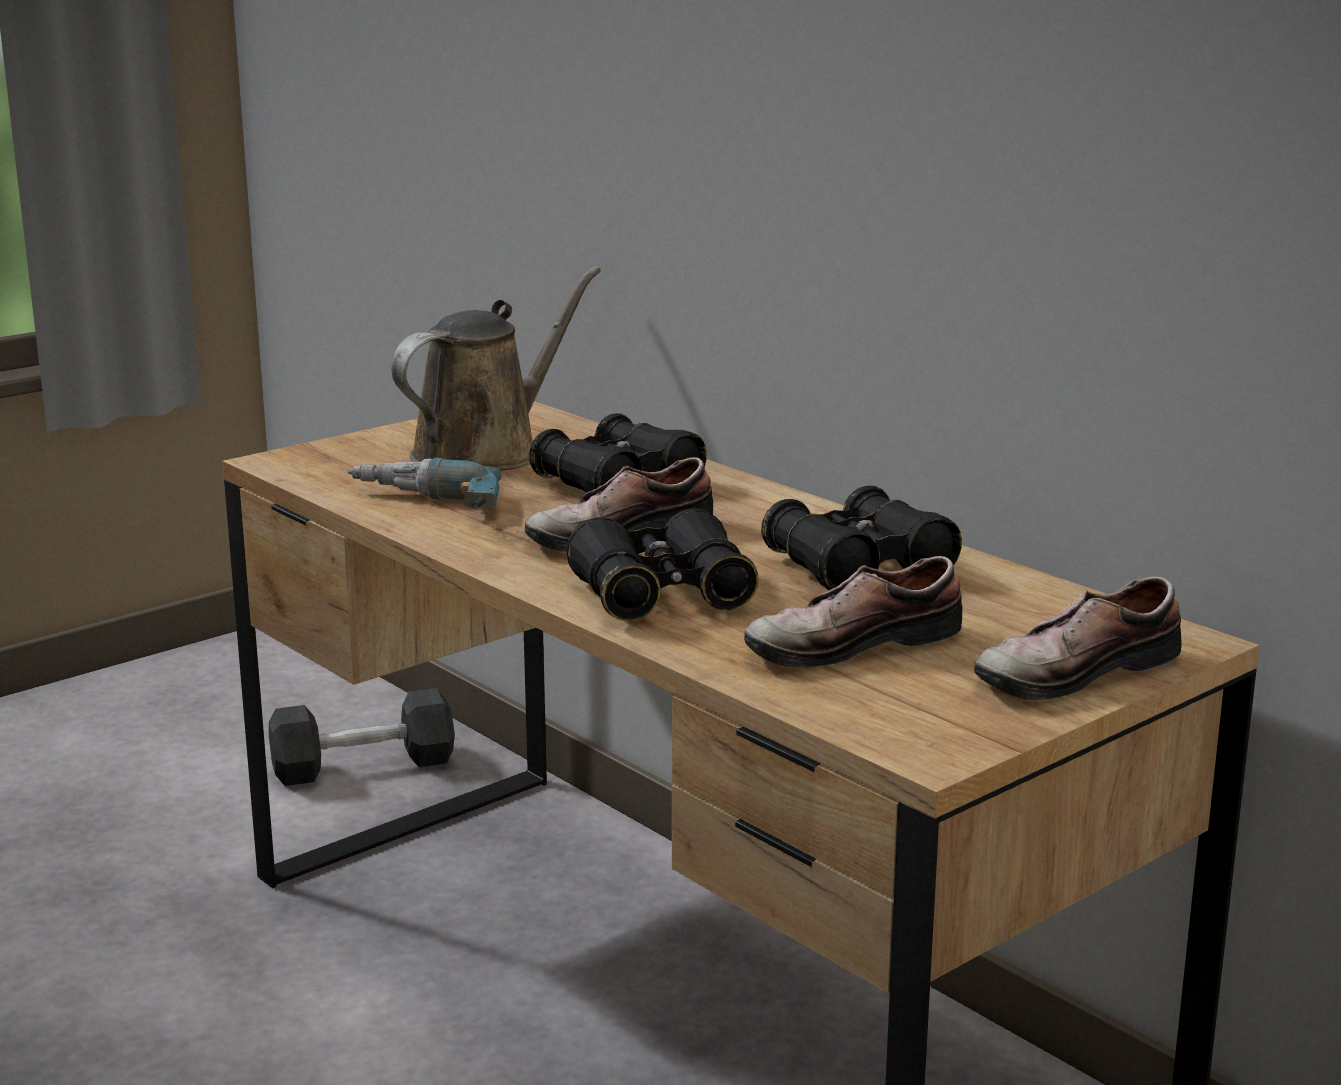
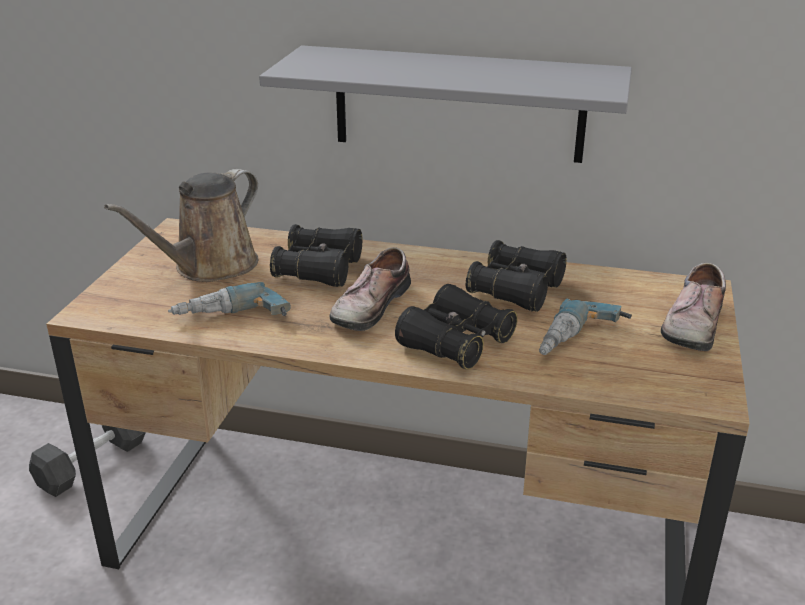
camera: 35 degrees left, 10 degrees up
brown watering can [391,266,601,471] -> brown watering can turned 150 degrees counterclockwise [104,169,258,282]
shoe [744,556,962,668] -> power drill [539,298,632,355]
none -> grey shelf [259,45,632,163]

